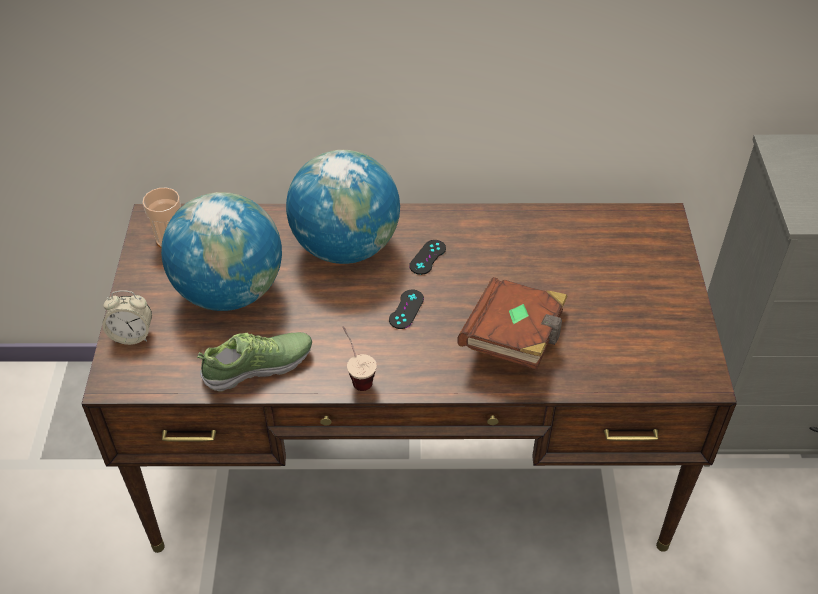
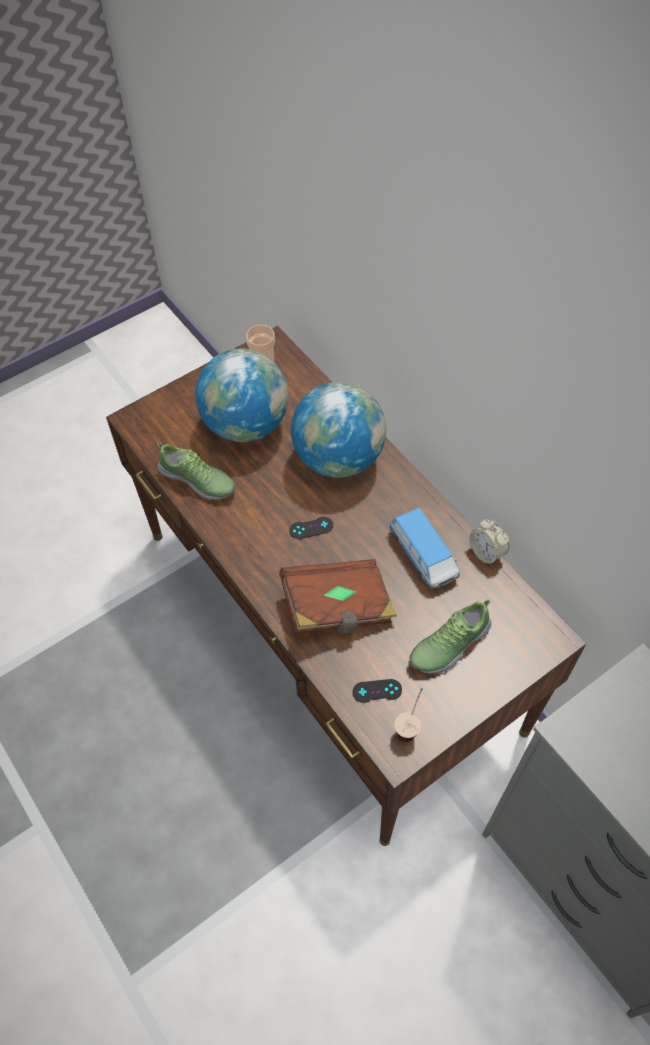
camera: 55 degrees right, 10 degrees up
alarm clock [102,290,152,345] -> alarm clock moved to [469,519,509,565]
cup [343,326,377,391] -> cup moved to [394,688,423,742]
black game controller [409,240,446,275] -> black game controller moved to [353,679,402,703]
none -> toy car [389,508,460,590]
none -> shoe [410,600,492,674]

